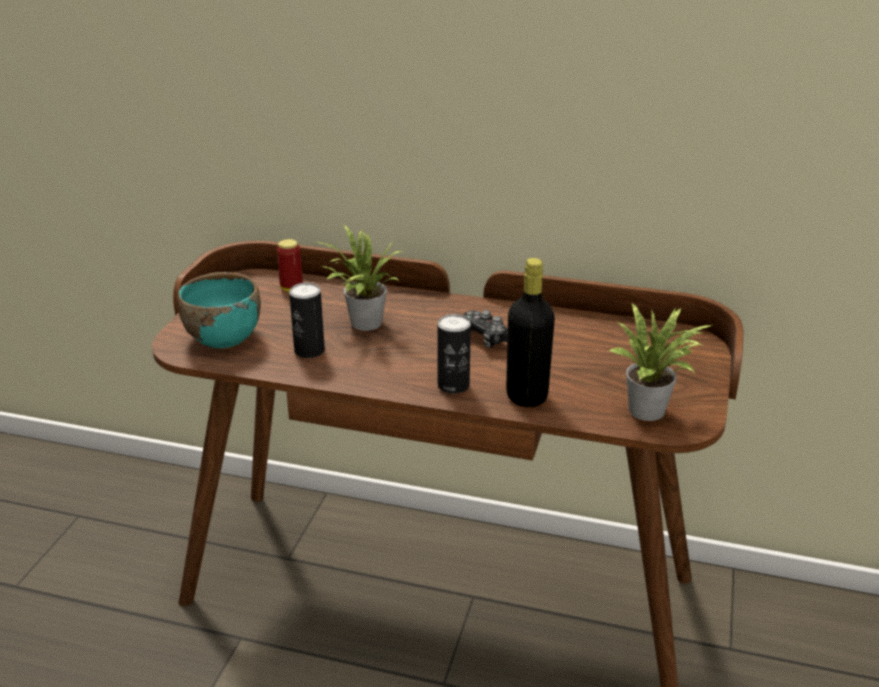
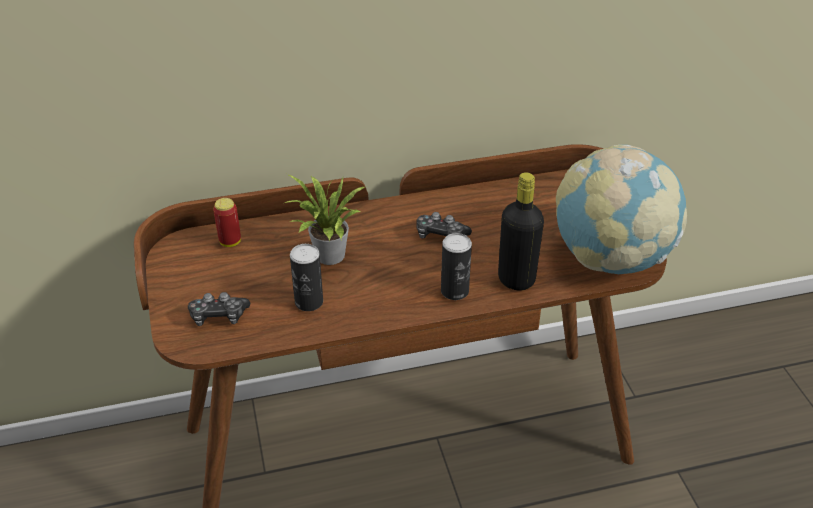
camera: 30 degrees left, 10 degrees up
turquoise bowl [178,272,261,348] -> game controller [188,292,250,326]
potted plant [607,303,712,421] -> globe [556,145,687,274]

